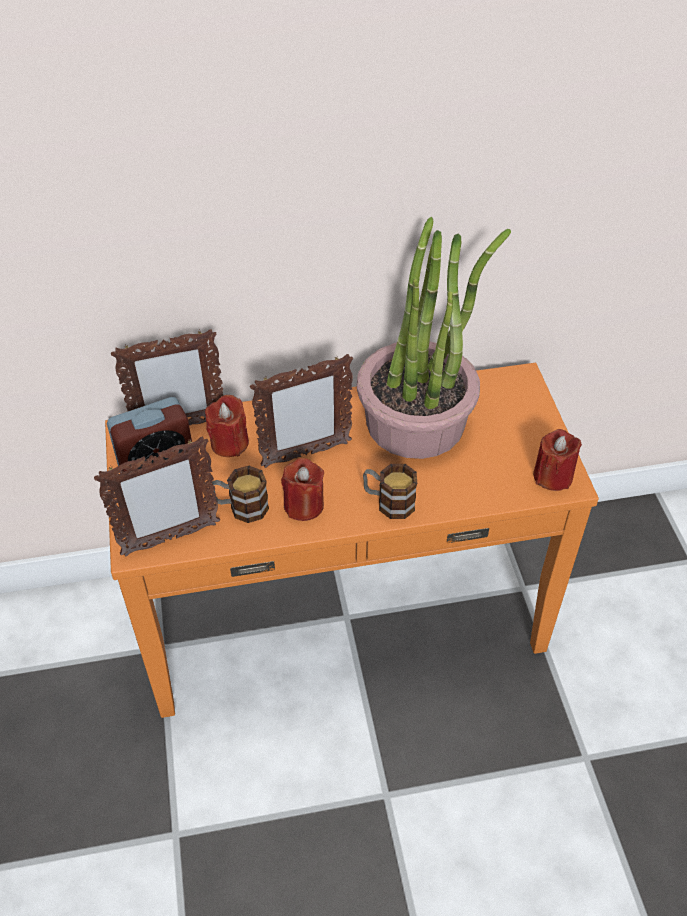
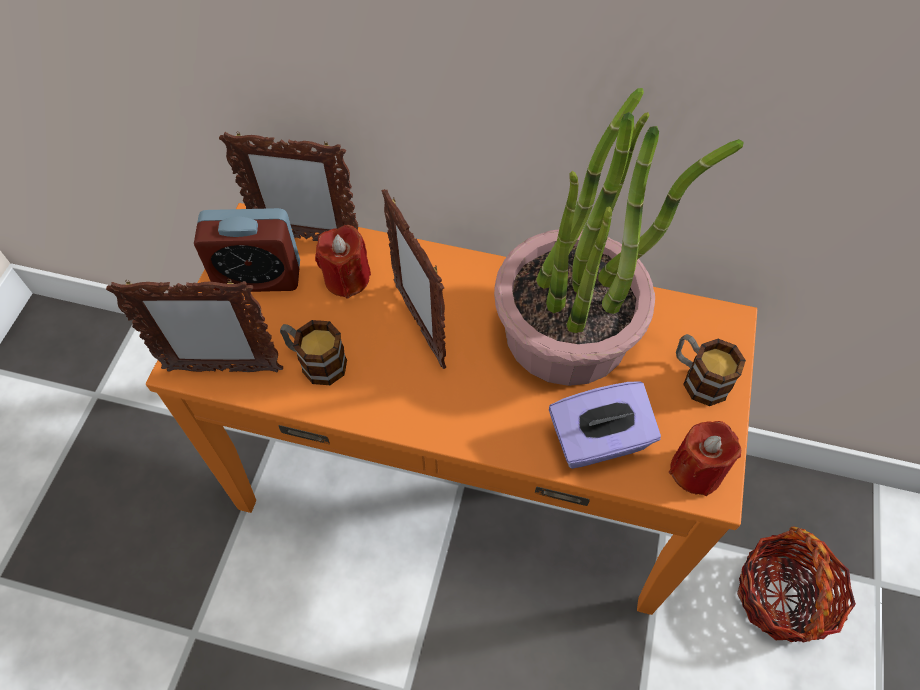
camera: 25 degrees right, 10 degrees up
picture frame [250,354,353,468] -> picture frame turned 60 degrees clockwise [382,189,446,369]
red candle [281,458,324,521] -> none
mug [363,464,417,519] -> mug moved to [676,334,746,406]
none -> purple tissue box [549,381,661,469]
none -> basket [737,526,856,643]

